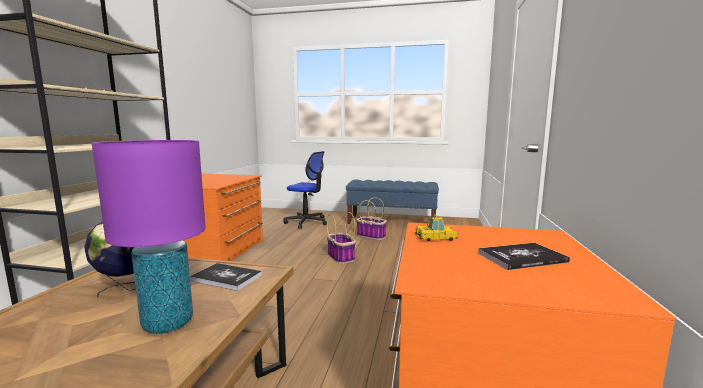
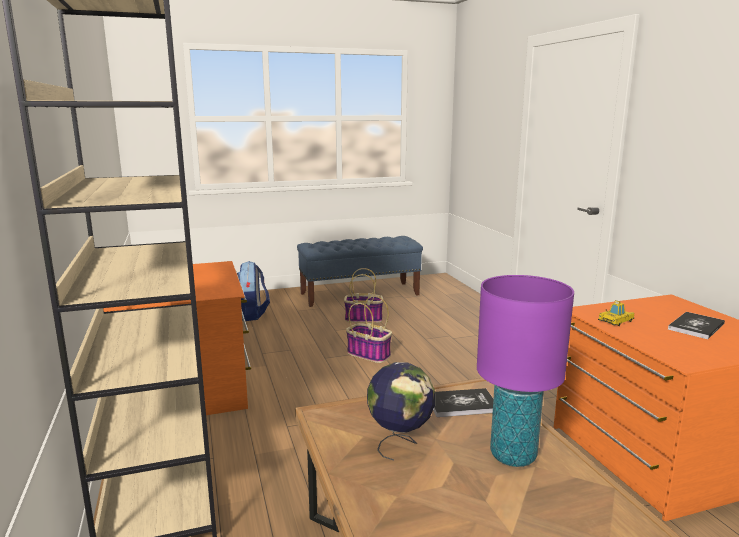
camera: 30 degrees left, 5 degrees up
office chair [283,151,327,229] -> backpack [237,261,270,321]

